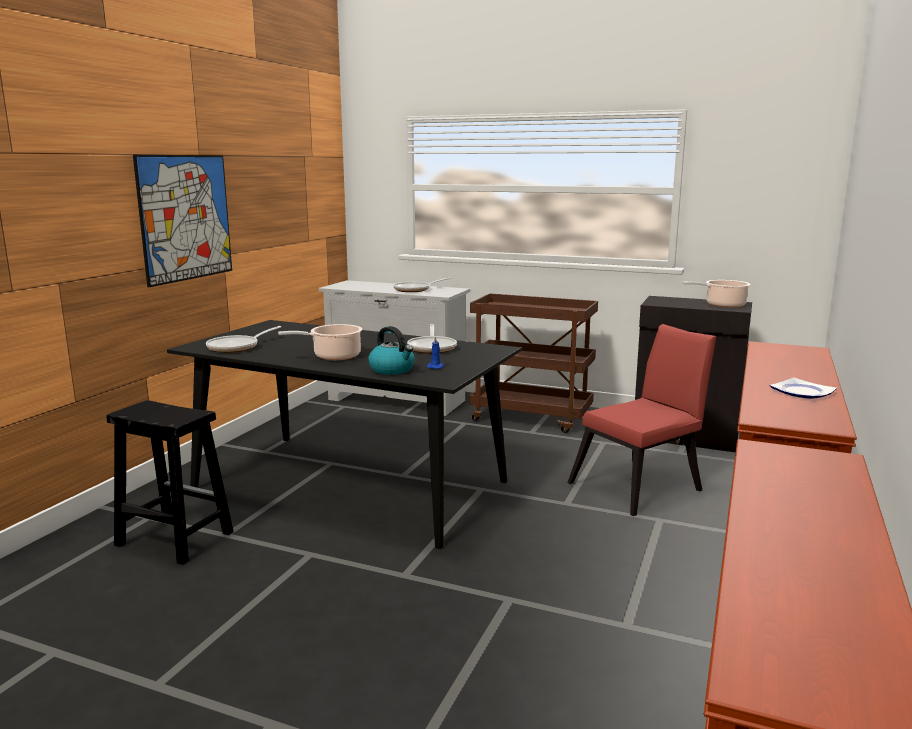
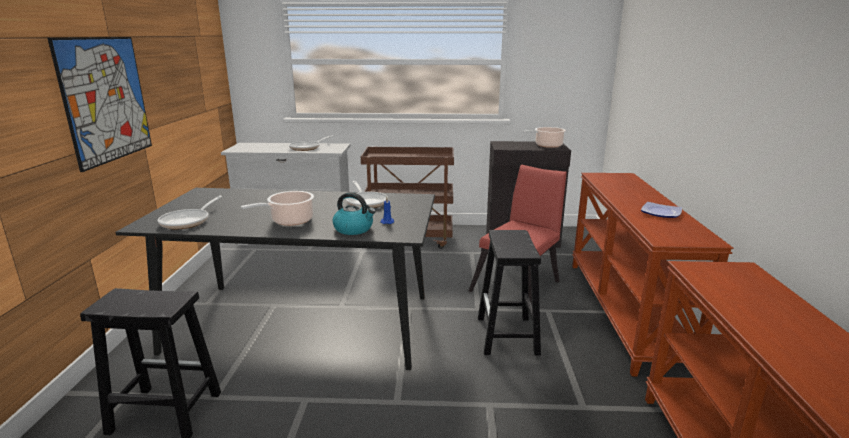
camera: 20 degrees left, 5 degrees up
none -> black stool [478,230,541,355]

